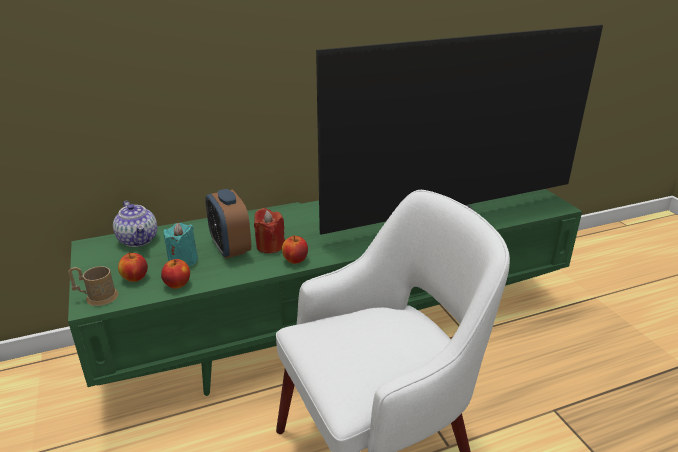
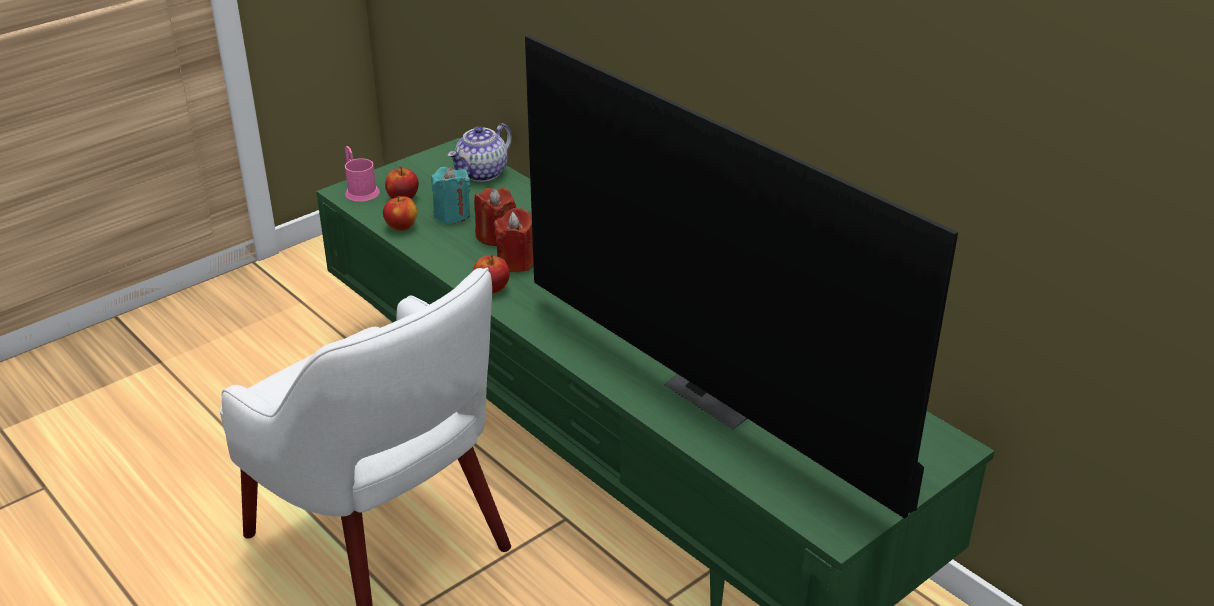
camera: 70 degrees right, 5 degrees up
brown mug [68,266,119,306] -> pink mug [345,146,380,202]
alarm clock [205,189,251,259] -> red candle [474,188,516,246]

